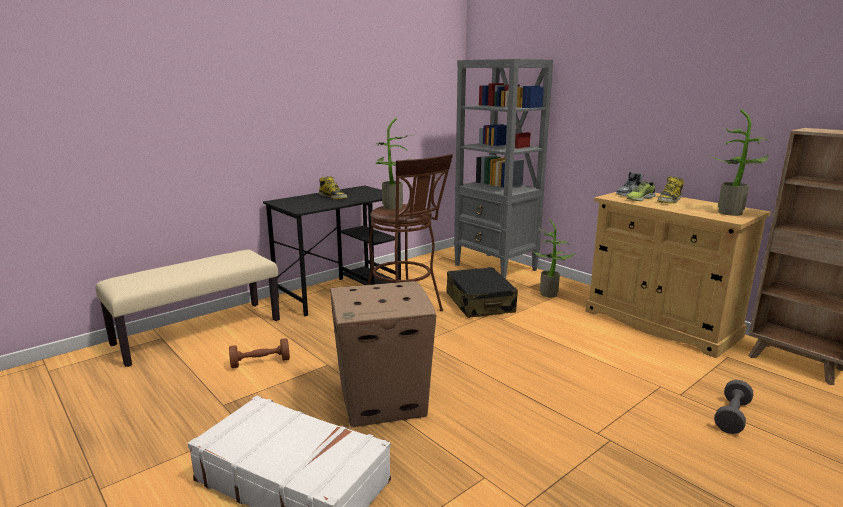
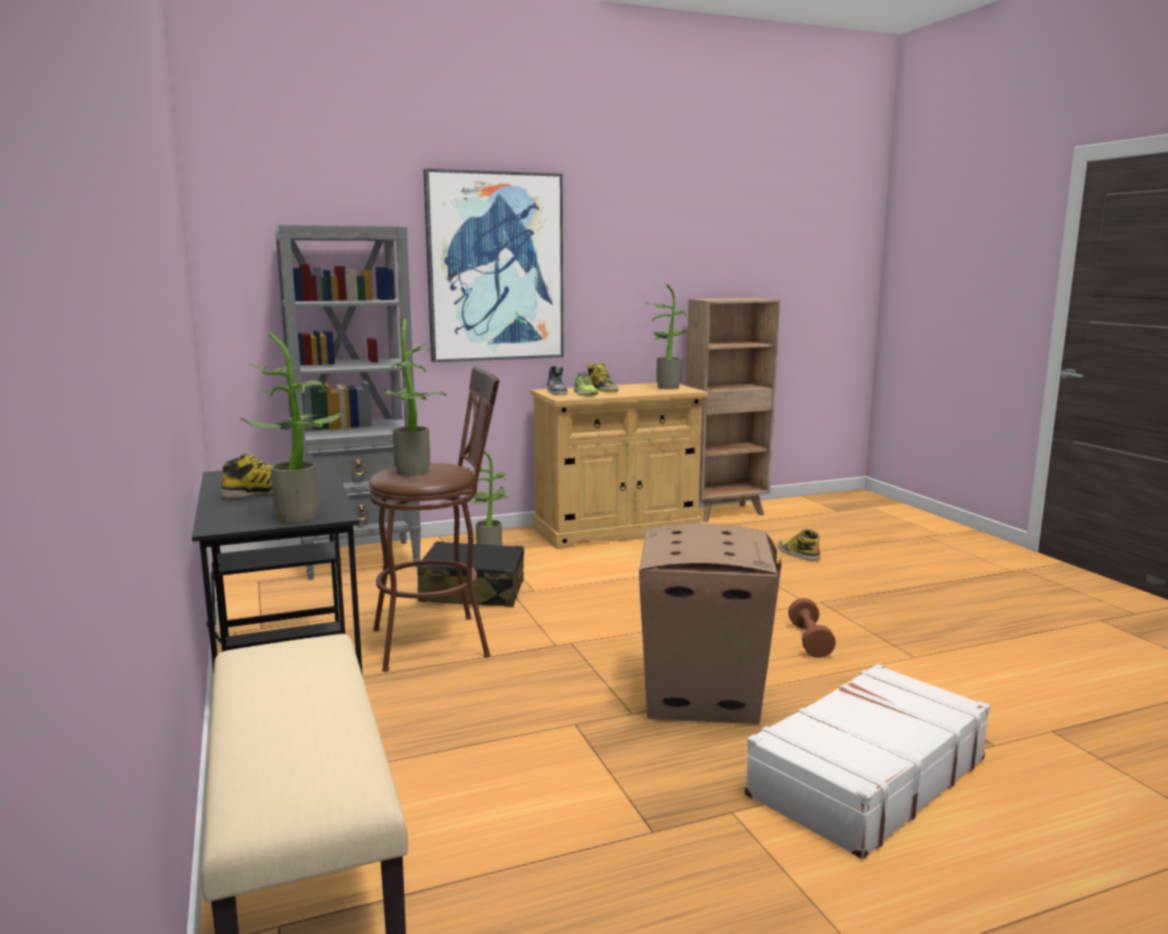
camera: 70 degrees left, 5 degrees down
brown dumbbell [229,338,290,368] -> brown dumbbell moved to [788,598,836,658]
grey dumbbell [714,380,753,434] -> boot [777,529,821,561]
none -> potted plant [239,332,346,523]
none -> picture [423,169,563,362]

